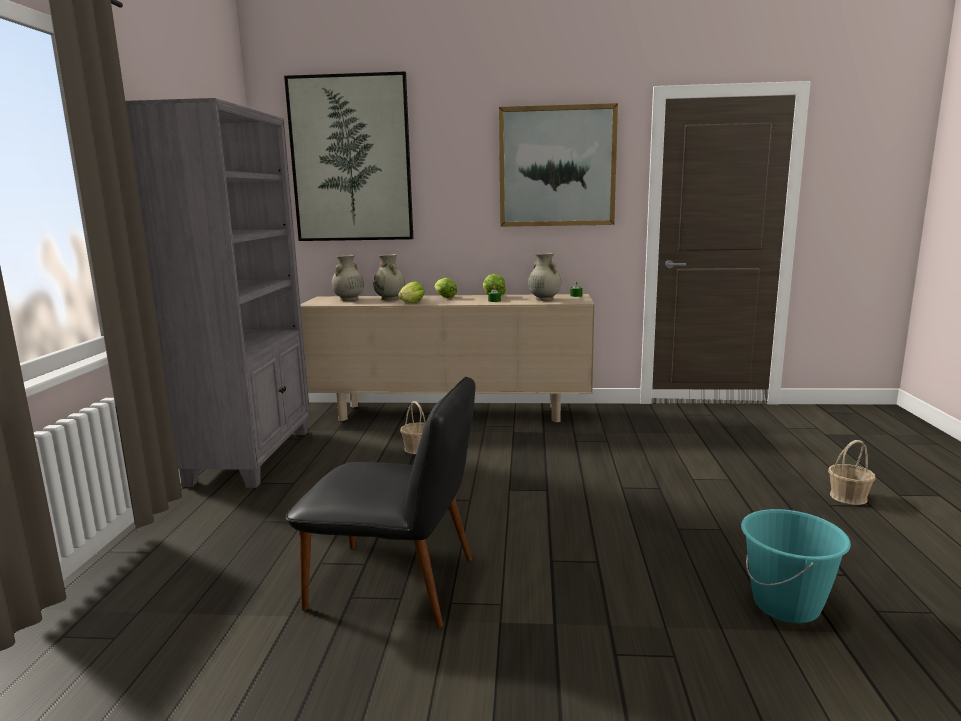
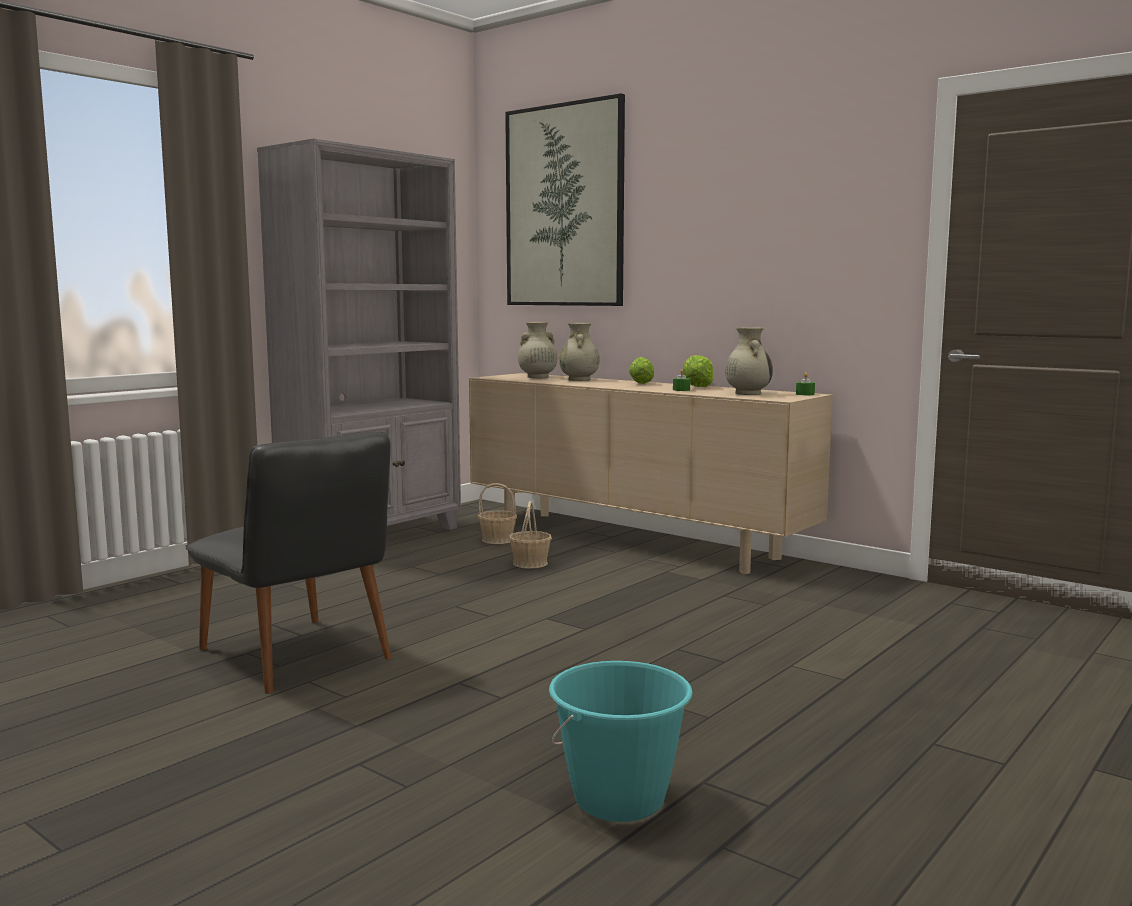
camera: 35 degrees right, 5 degrees down
lettuce [398,282,425,303] -> none
picture [499,103,618,227] -> none
basket [828,440,875,505] -> basket moved to [478,483,517,544]

